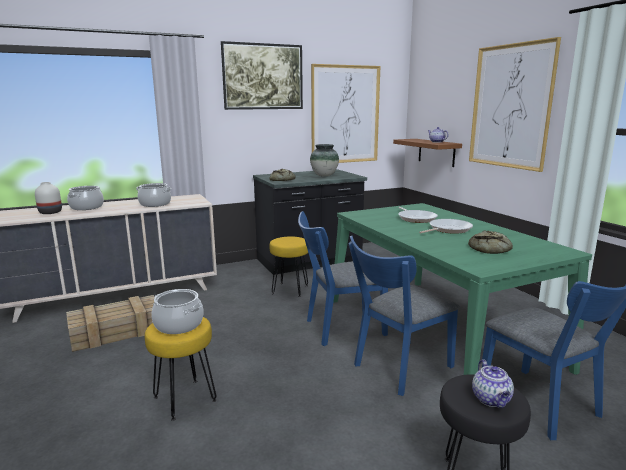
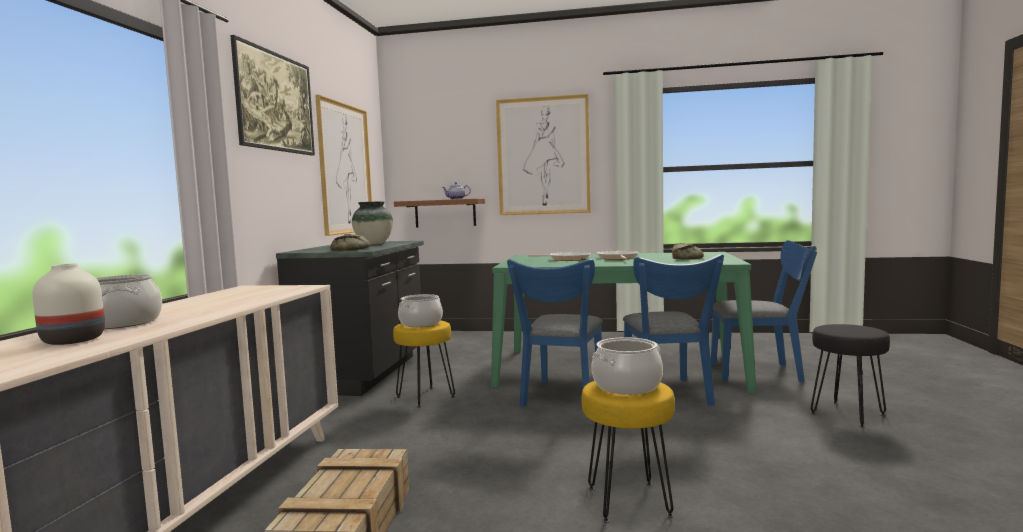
camera: 55 degrees left, 10 degrees down
cooking pot [136,183,171,207] -> cooking pot moved to [398,294,443,327]
teapot [472,359,514,408] -> none

